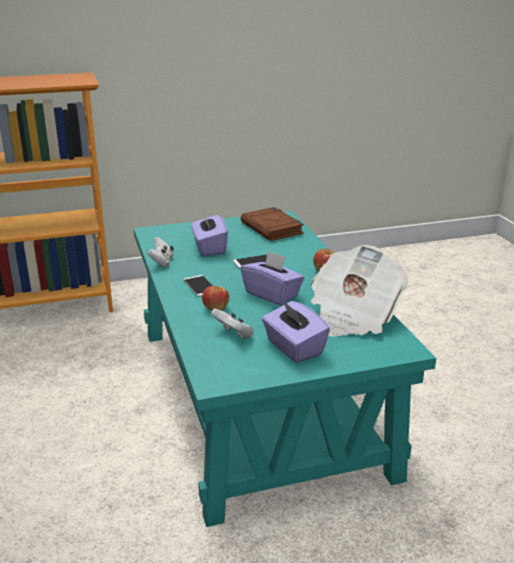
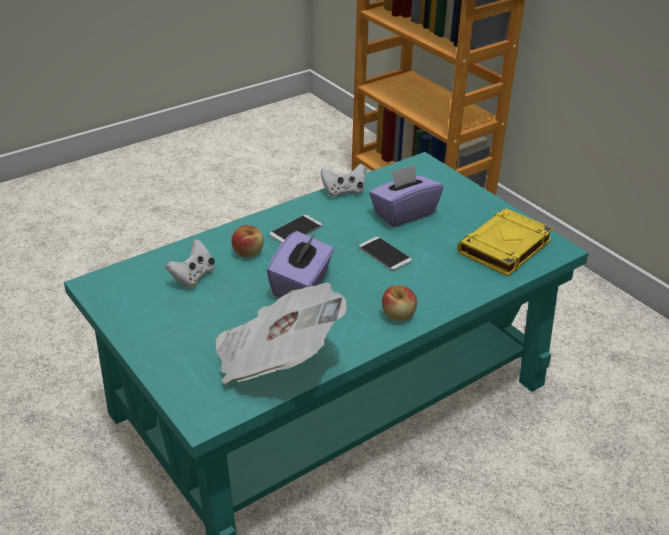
camera: 70 degrees right, 10 degrees up
brown book [241,207,304,241] -> yellow book [457,208,554,277]
purple tissue box [262,300,330,363] -> none

